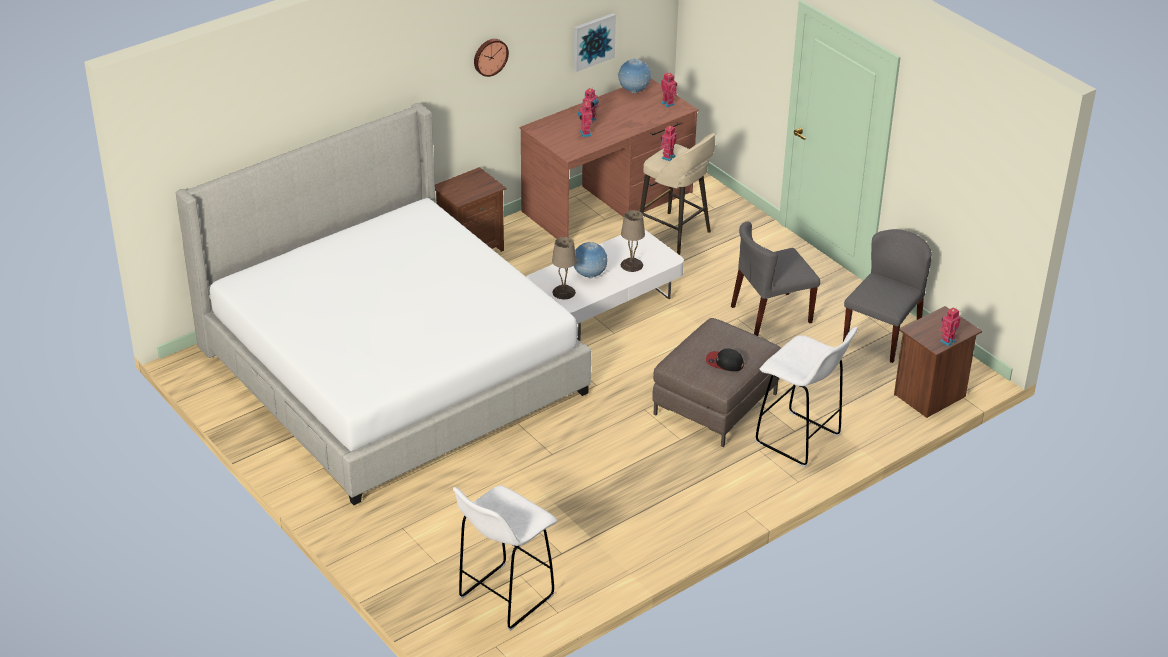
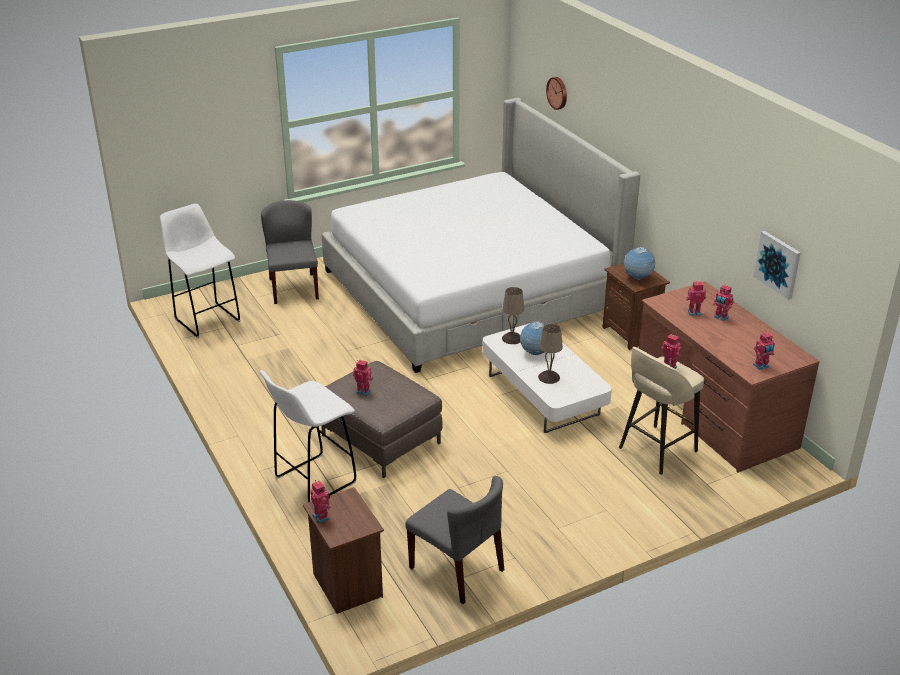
camera: 100 degrees right, 5 degrees down
wall clock [474,39,509,77] -> wall clock moved to [546,77,567,110]
globe [618,58,651,93] -> globe moved to [624,247,655,280]
cap [706,348,744,371] -> toy robot [353,360,373,396]
grey chair [731,221,820,336] -> grey chair moved to [261,200,319,304]

